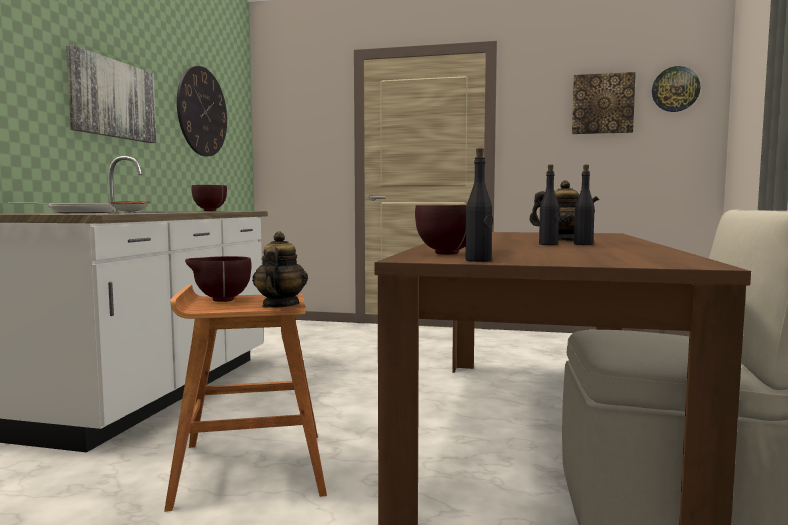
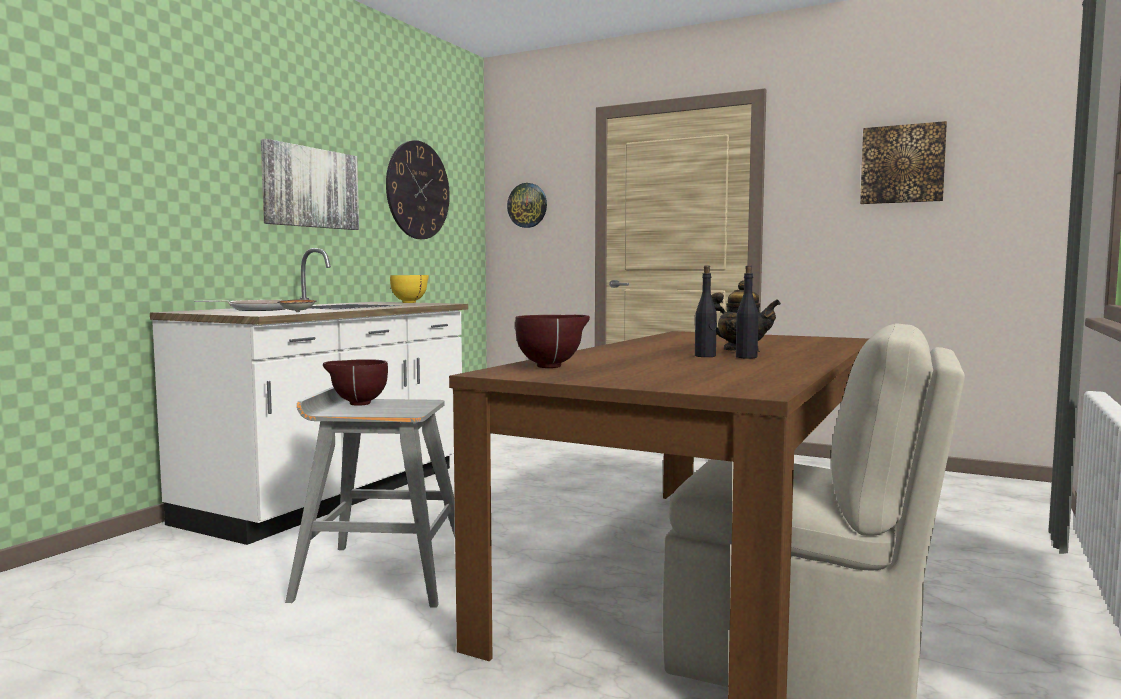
camera: 15 degrees right, 0 degrees up
brown stool [164,285,327,512] -> grey stool [285,387,455,608]
brown bowl [191,185,227,211] -> yellow bowl [390,275,429,303]
teapot [252,232,308,308] -> none
black bottle [465,148,493,262] -> none
wall clock [652,66,701,112] -> wall clock moved to [507,183,547,228]

